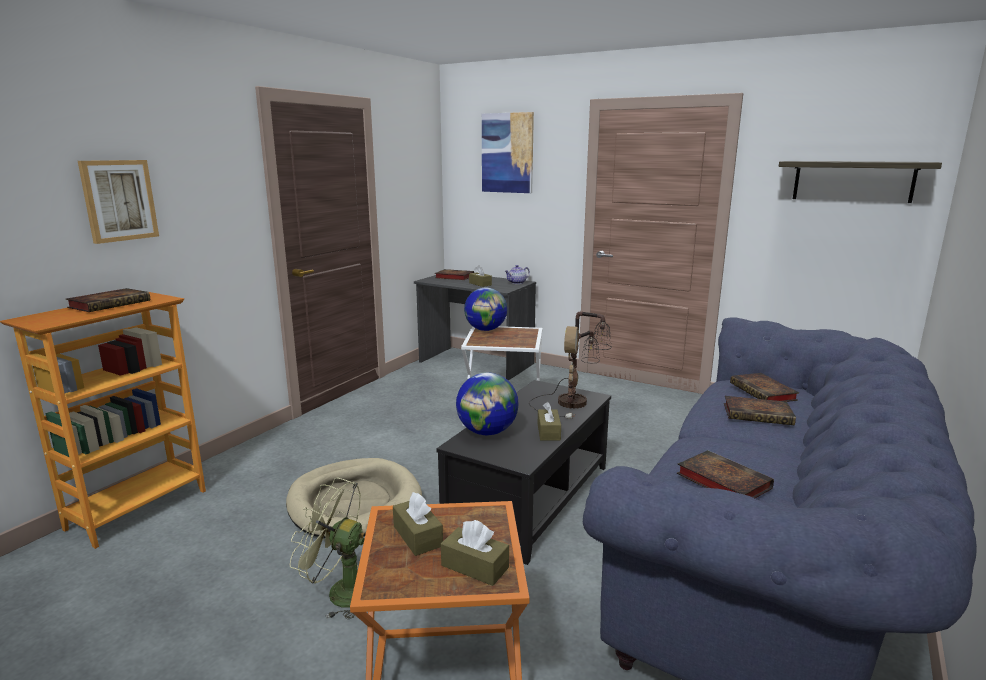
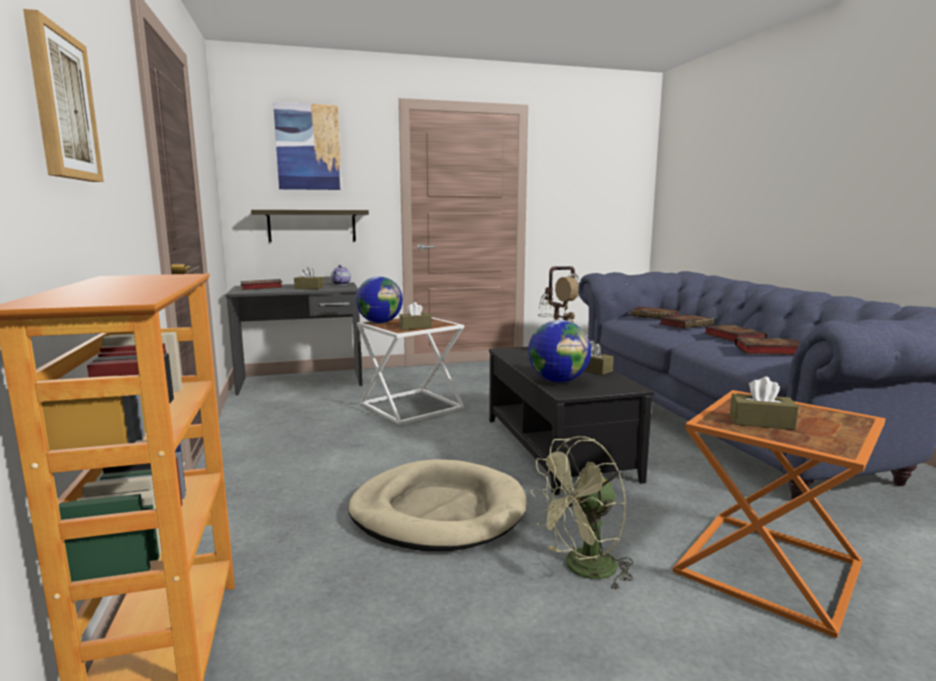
camera: 45 degrees left, 5 degrees down
book [65,288,150,312] -> book moved to [703,324,767,342]
brown tissue box [441,520,509,586] -> brown tissue box moved to [400,302,432,330]
shelf [779,161,942,203] -> shelf moved to [251,210,369,242]

